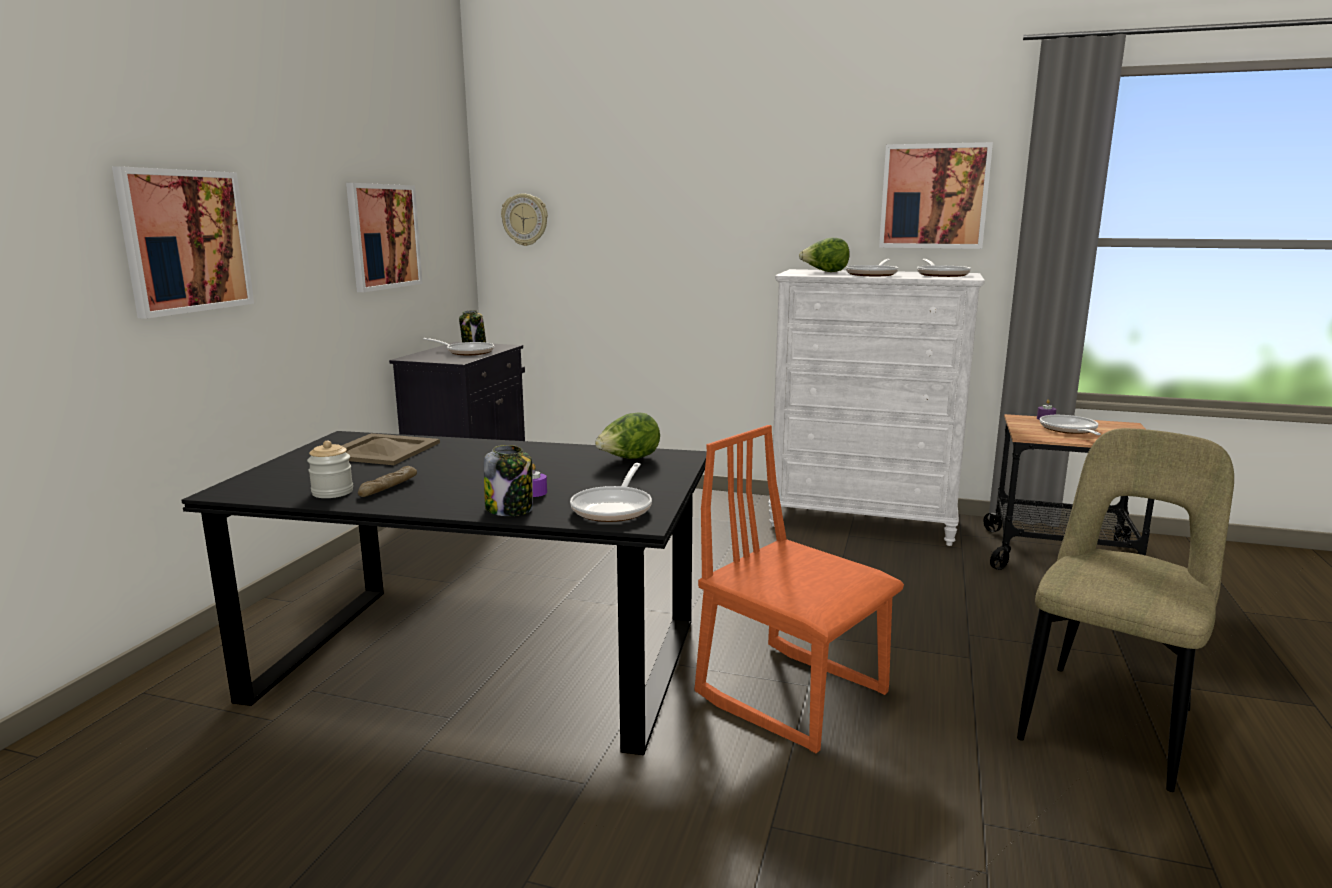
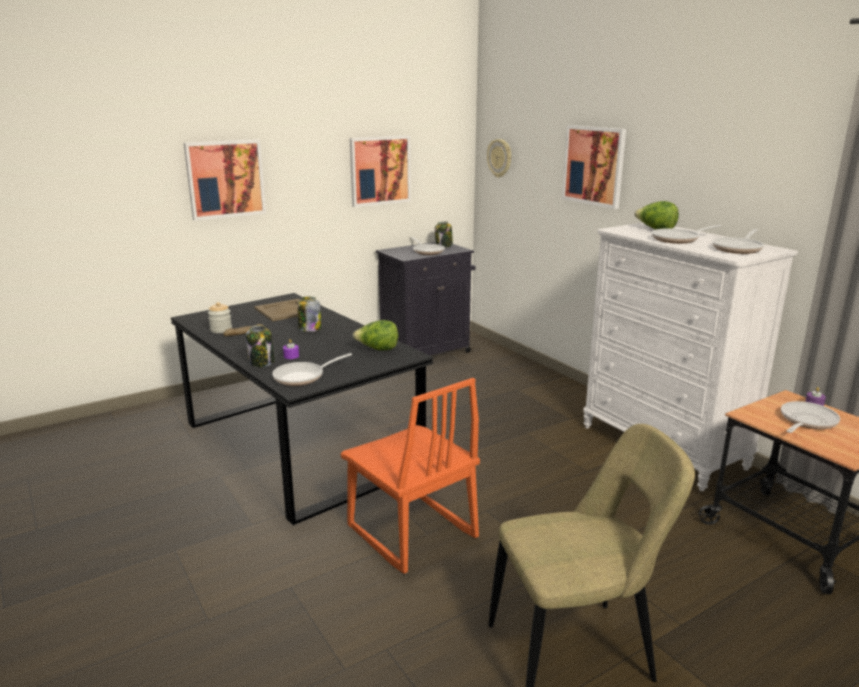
camera: 40 degrees right, 5 degrees up
orange chair [695,425,904,753] -> orange chair turned 150 degrees clockwise [341,378,480,574]
picture [879,142,993,249] -> picture moved to [562,125,626,209]
none -> jar [298,297,321,332]

